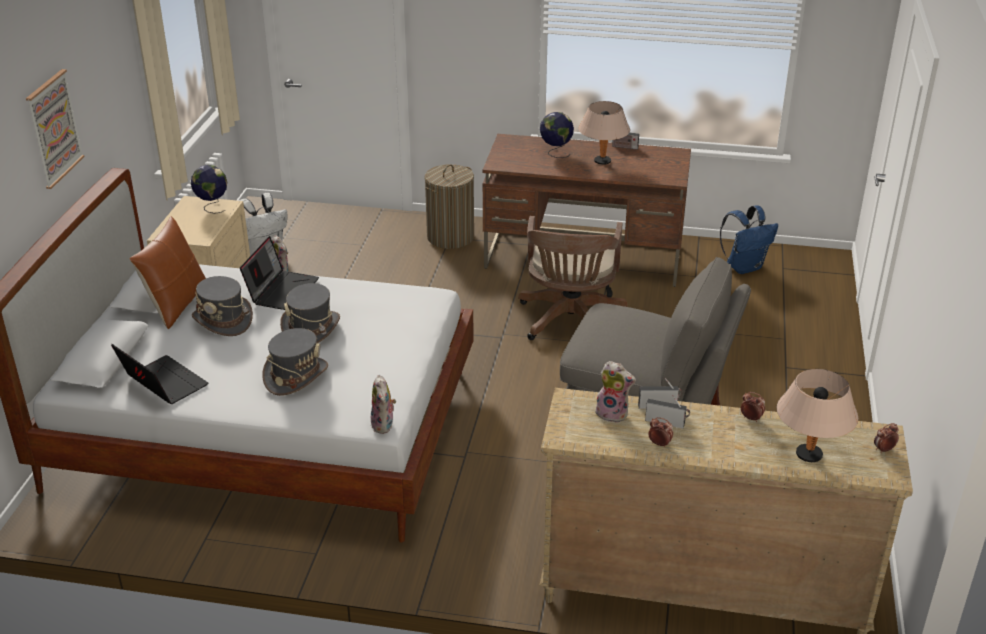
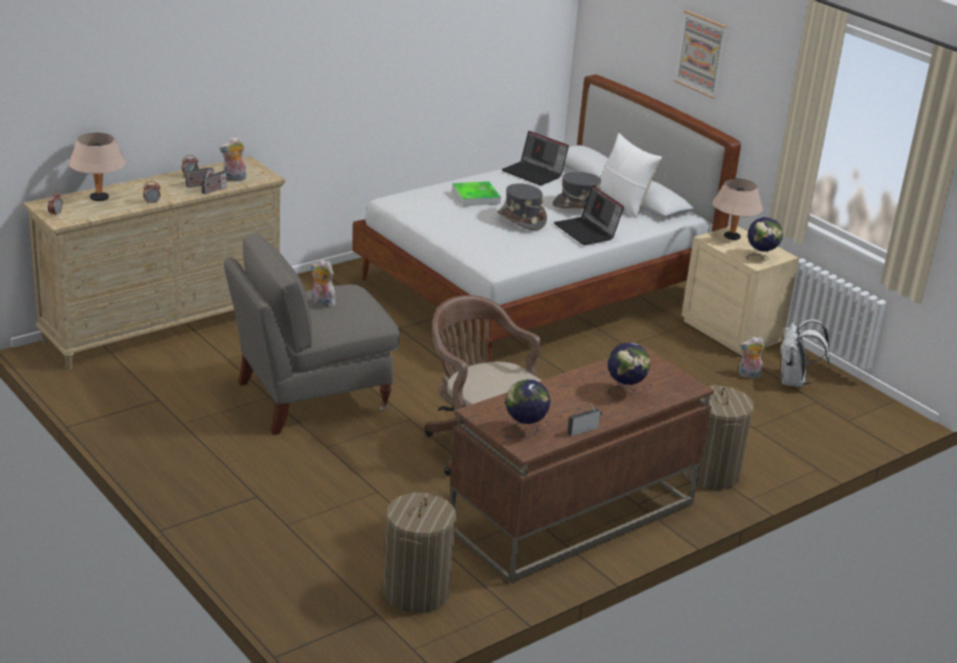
camera: 130 degrees right, 5 degrees down
laptop [111,344,208,404] -> laptop turned 45 degrees clockwise [502,131,569,186]
brown pillow [129,216,206,329] -> white pillow [599,133,662,218]
grey hat [262,328,328,396] -> tray [452,181,501,206]
plush toy [371,375,396,434] -> plush toy moved to [310,259,336,308]
beige table lamp [579,101,630,165] -> beige table lamp moved to [712,179,763,240]
blue backpack [720,205,778,274] -> laundry basket [383,493,456,613]
none -> globe [505,379,550,437]

